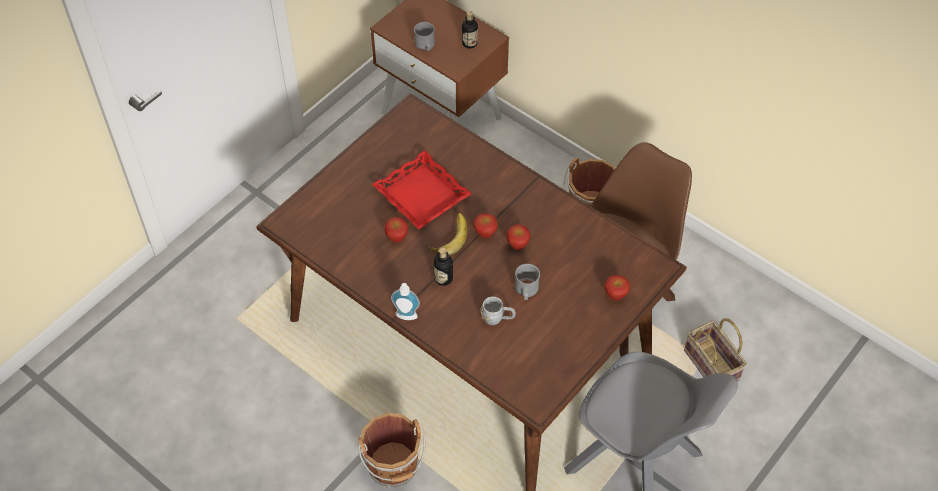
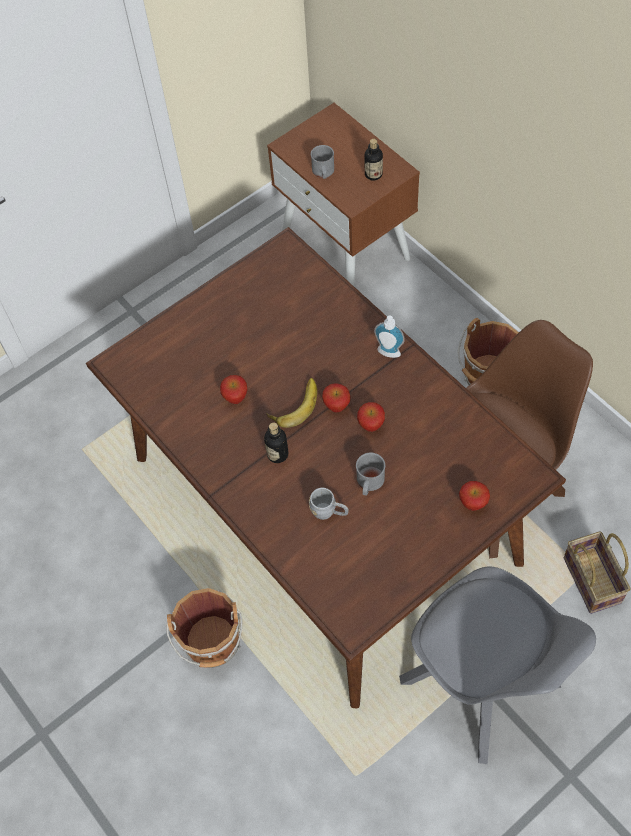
camera: 15 degrees right, 5 degrees up
red tray [372,150,472,230] -> none
soap dispenser [391,283,420,320] -> soap dispenser moved to [374,315,405,358]

